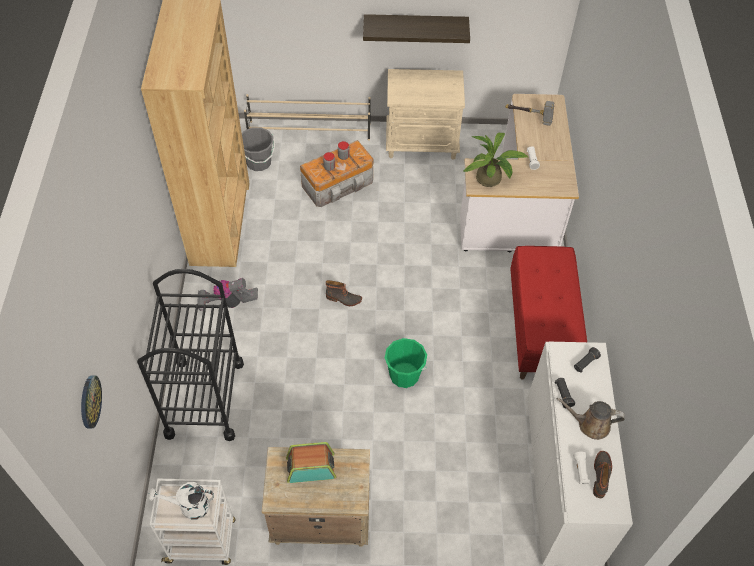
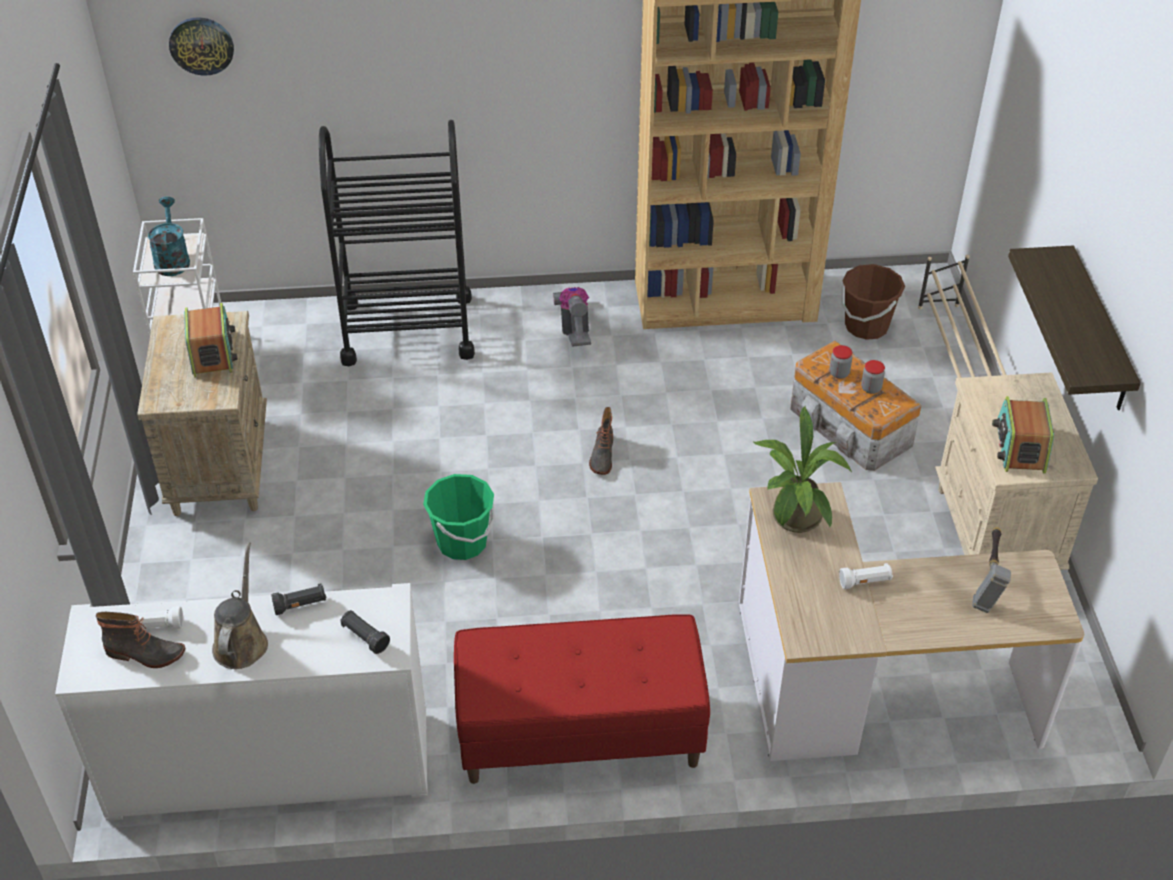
camera: 85 degrees right, 10 degrees down
white watering can [148,482,214,520] -> turquoise watering can [148,196,190,276]
grey bucket [242,127,275,171] -> brown bucket [841,264,905,340]
none -> radio [992,396,1054,474]

